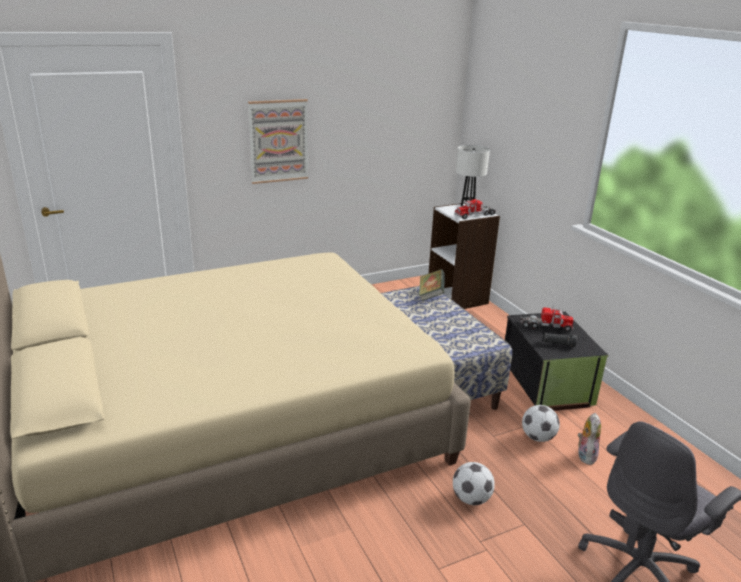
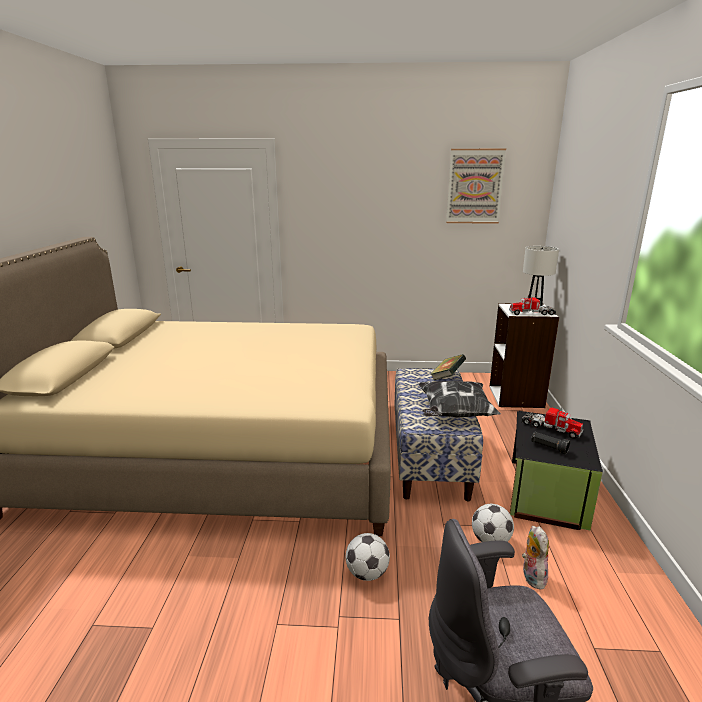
camera: 30 degrees right, 5 degrees down
picture [248,99,308,184] -> picture moved to [446,149,506,224]
plush toy [578,413,601,465] -> plush toy turned 45 degrees counterclockwise [522,526,549,589]
none -> pillow [419,381,501,418]

